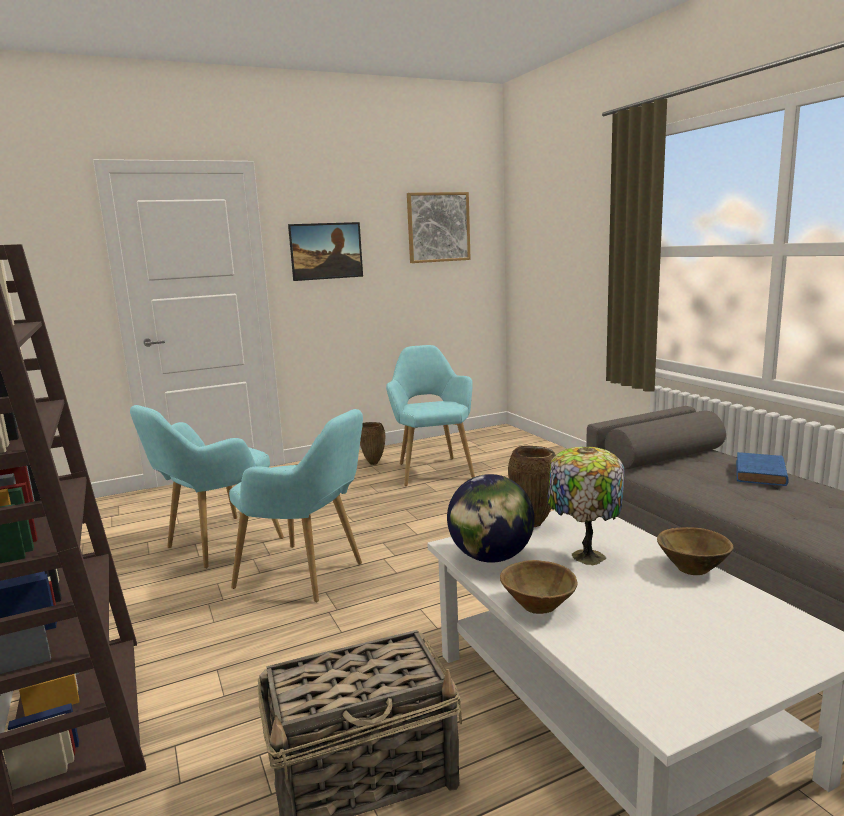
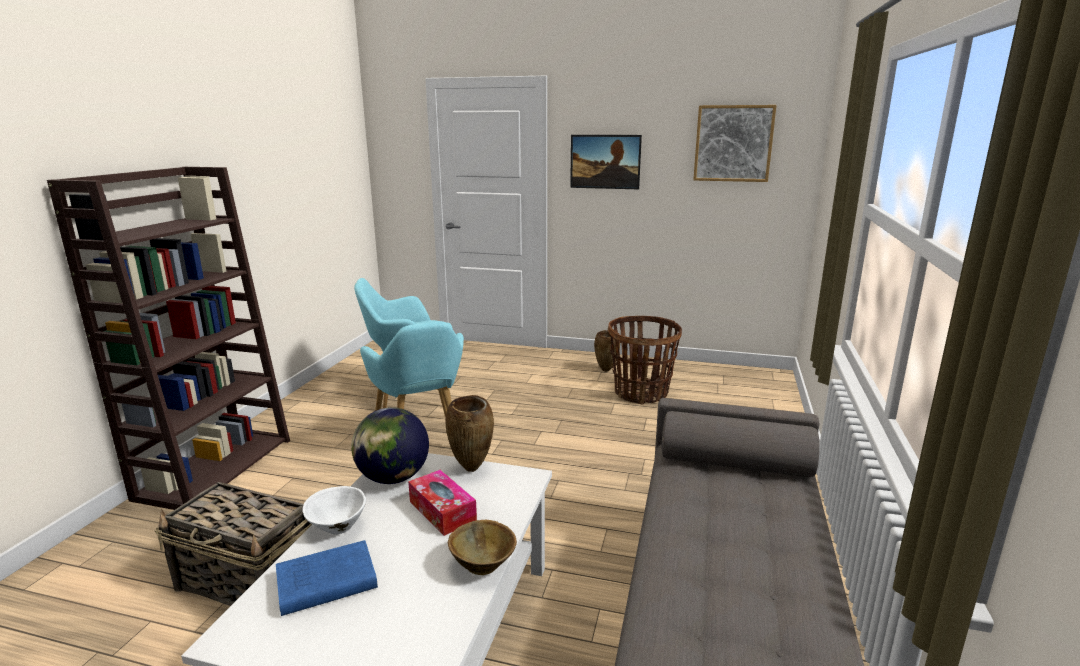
camera: 40 degrees right, 5 degrees up
turquoise armchair [386,345,475,486] -> basket [608,316,682,405]
brown bowl [500,560,578,614] -> white bowl [302,486,366,535]
table lamp [547,447,624,565] -> tissue box [408,470,477,536]
blue book [736,452,789,486] -> blue book moved to [276,540,378,616]

